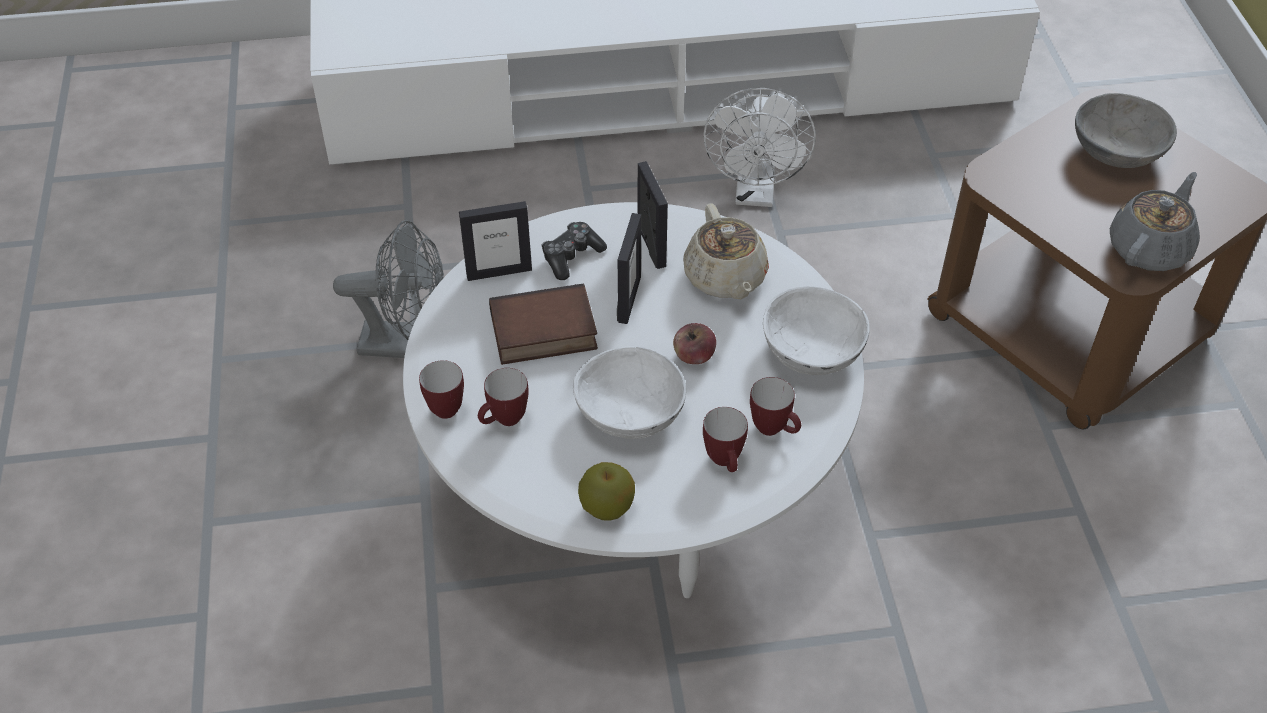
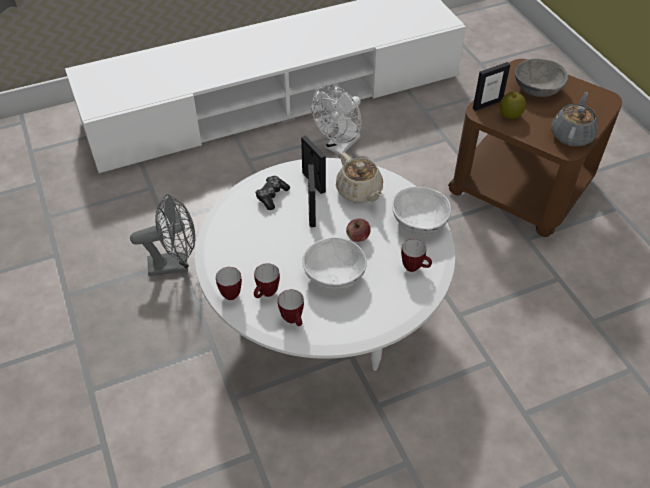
camera: 15 degrees left, 0 degrees up
picture frame [459,201,532,281] -> picture frame moved to [473,62,510,111]
book [489,284,598,365] -> none
apple [578,462,635,521] -> apple moved to [500,92,526,119]
white fan [703,88,816,207] -> white fan turned 45 degrees clockwise [311,85,362,155]
mug [703,407,748,472] -> mug moved to [278,289,304,326]

